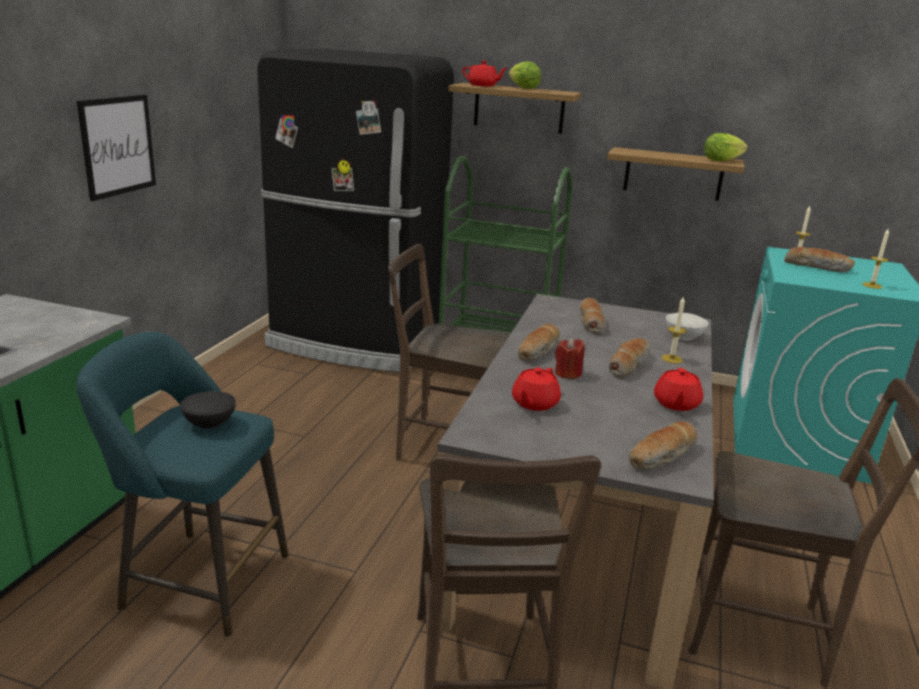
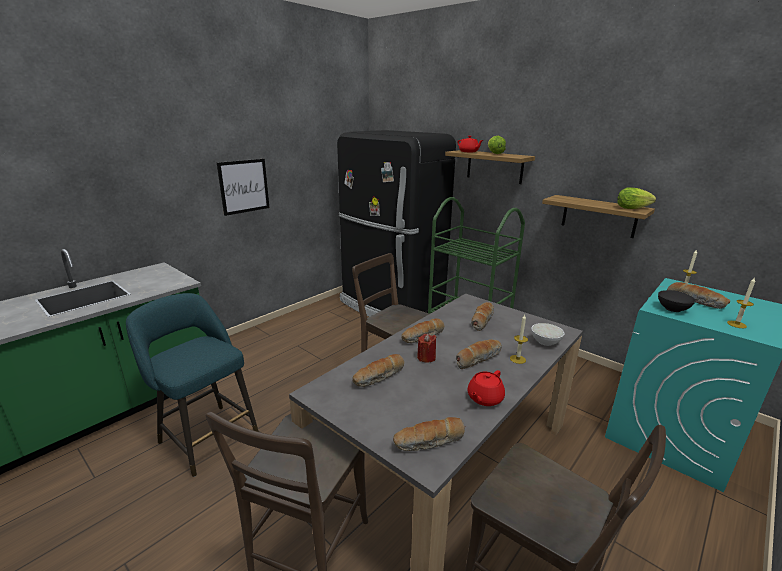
camera: 25 degrees right, 0 degrees up
black bowl [180,391,236,429] -> black bowl moved to [658,290,696,312]
red teapot [512,368,561,411] -> bread [352,354,404,387]

